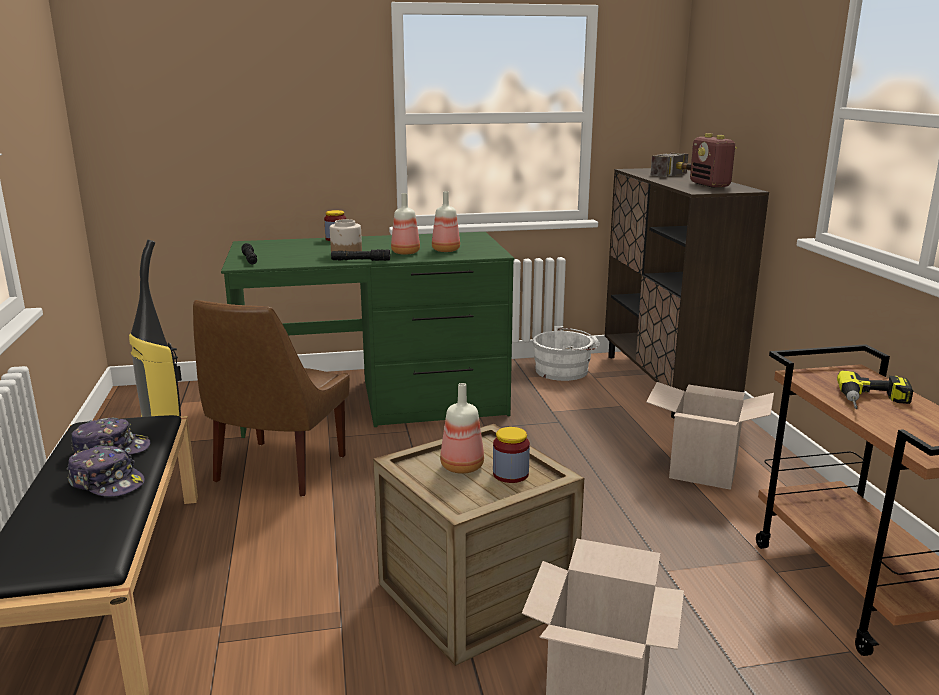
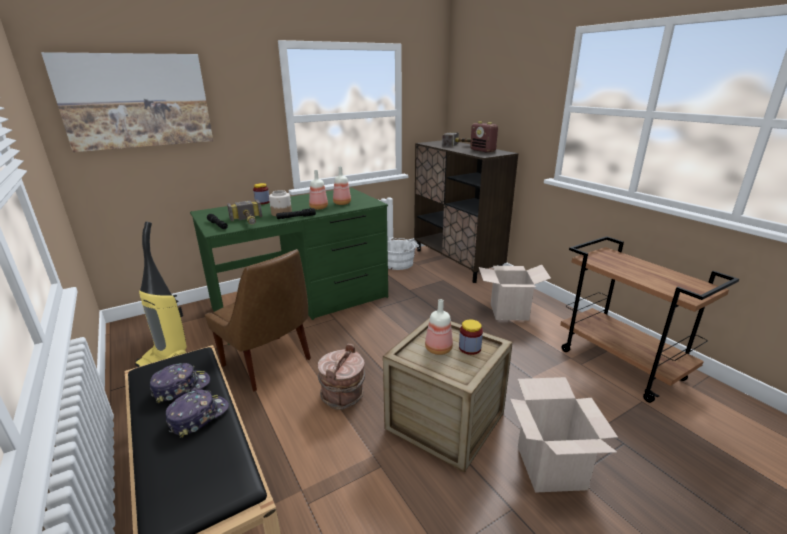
camera: 20 degrees left, 5 degrees up
cap [67,445,145,497] -> cap turned 60 degrees counterclockwise [166,390,229,438]
brown chair [193,300,350,496] -> brown chair turned 45 degrees counterclockwise [205,249,311,391]
power drill [837,370,913,409] -> none
none -> picture [41,52,213,152]
none -> hammer [227,200,262,225]
none -> brown bucket [318,344,365,410]

